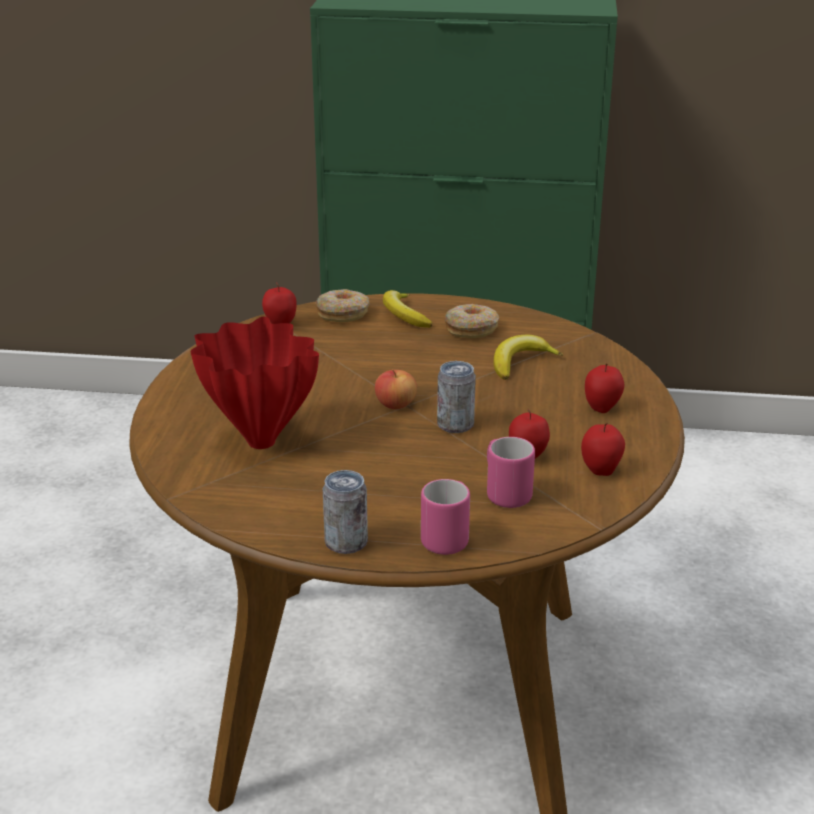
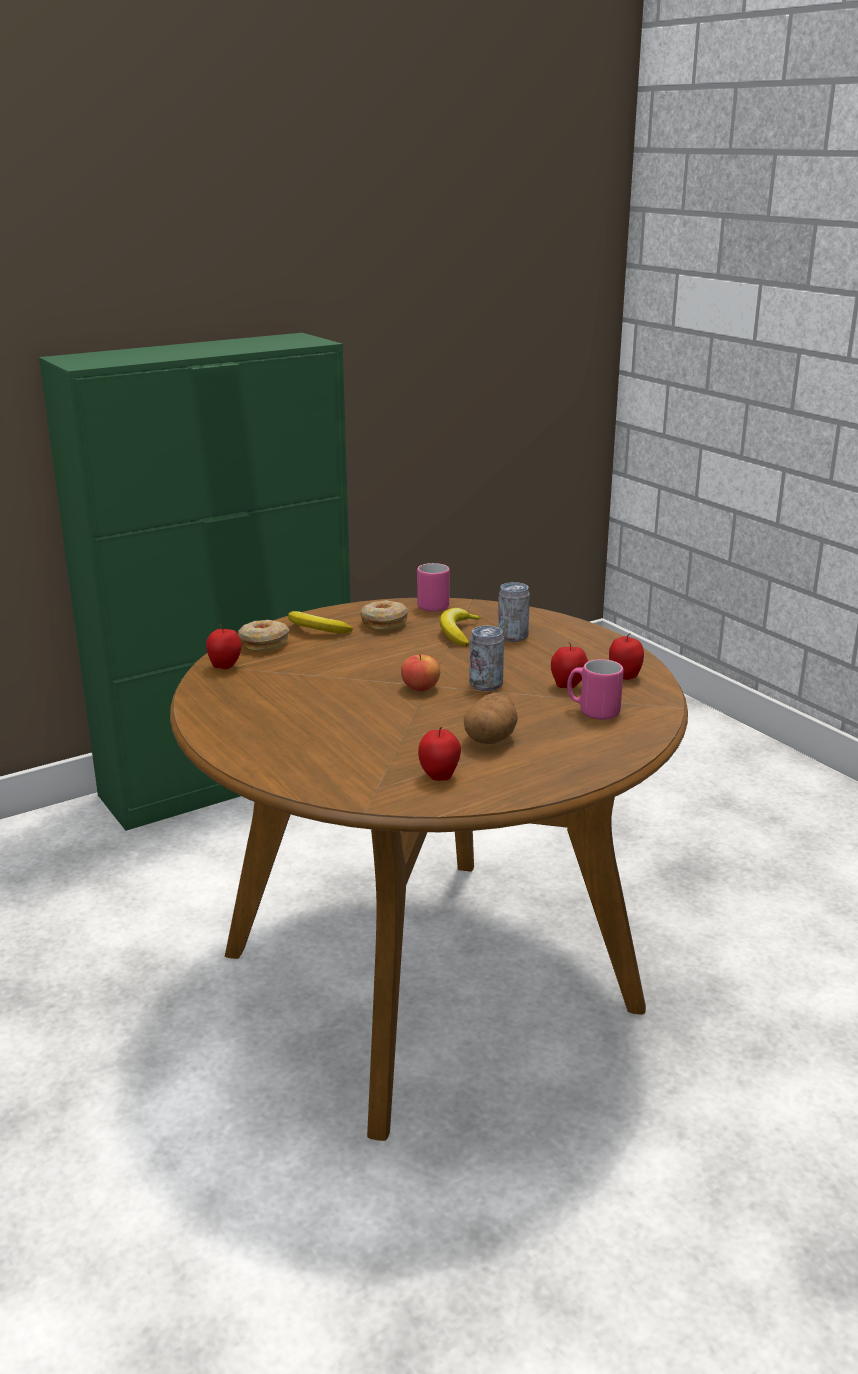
camera: 40 degrees left, 5 degrees down
red vase [190,317,319,449] -> none
can [323,470,368,554] -> can moved to [498,582,530,642]
pink mug [421,479,470,555] -> pink mug moved to [417,563,450,612]
apple [585,364,624,413] -> apple moved to [418,727,461,781]
none -> potato [464,693,518,744]

